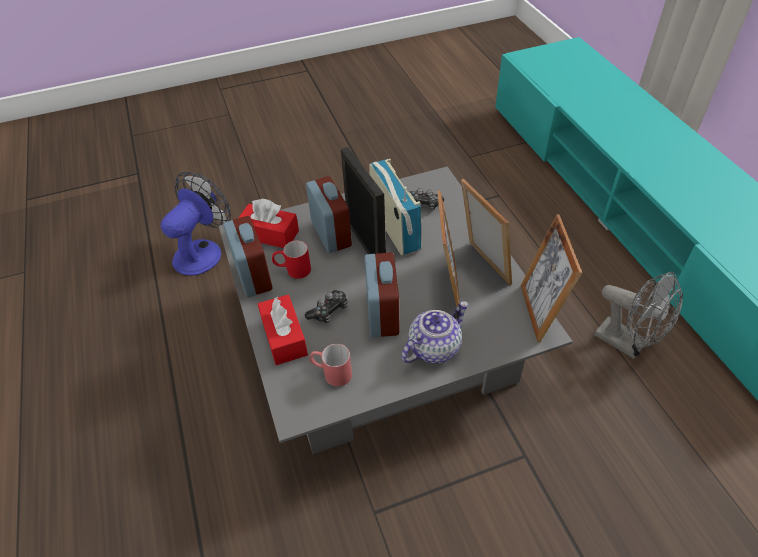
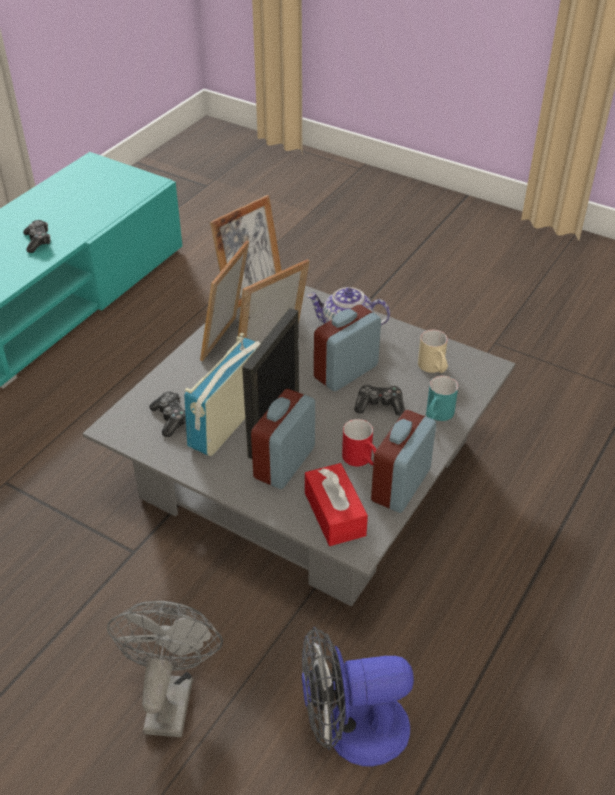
camera: 130 degrees left, 5 degrees down
red tissue box [258,295,308,365] -> turquoise mug [426,376,458,421]
red mug [309,344,352,387] -> beige mug [418,330,448,373]
grey fan [594,272,683,359] -> grey fan moved to [107,601,223,737]
none -> game controller [23,220,51,253]

